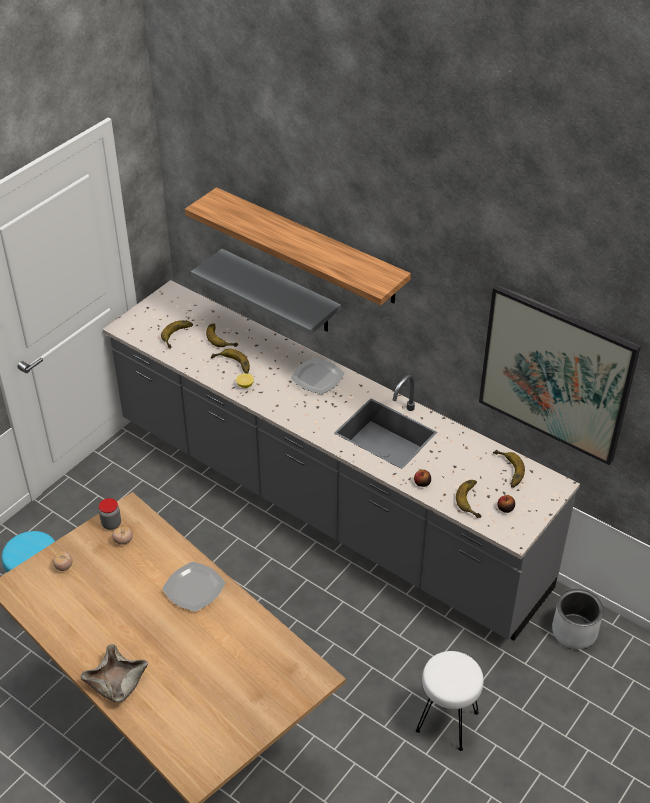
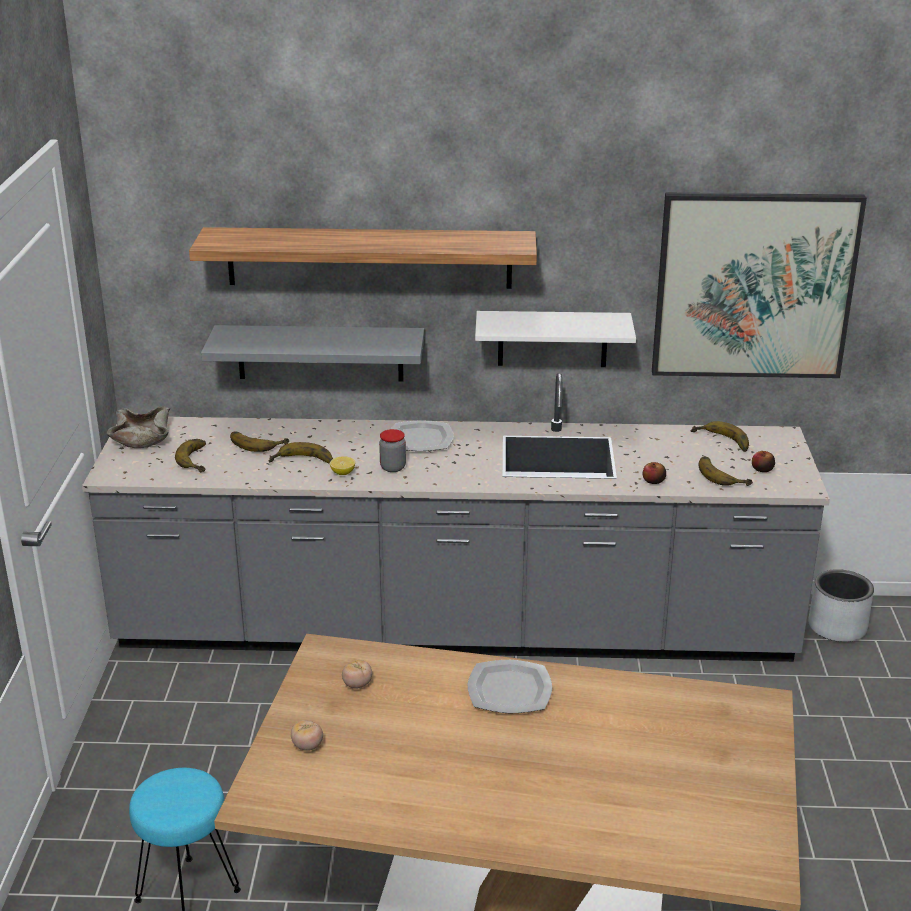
camera: 35 degrees left, 15 degrees down
beige bowl [81,644,148,703] -> beige bowl moved to [107,406,170,448]
jar [99,498,121,530] -> jar moved to [379,429,406,472]
white stool [416,651,484,751] -> none
none -> white shelf [475,311,636,367]

